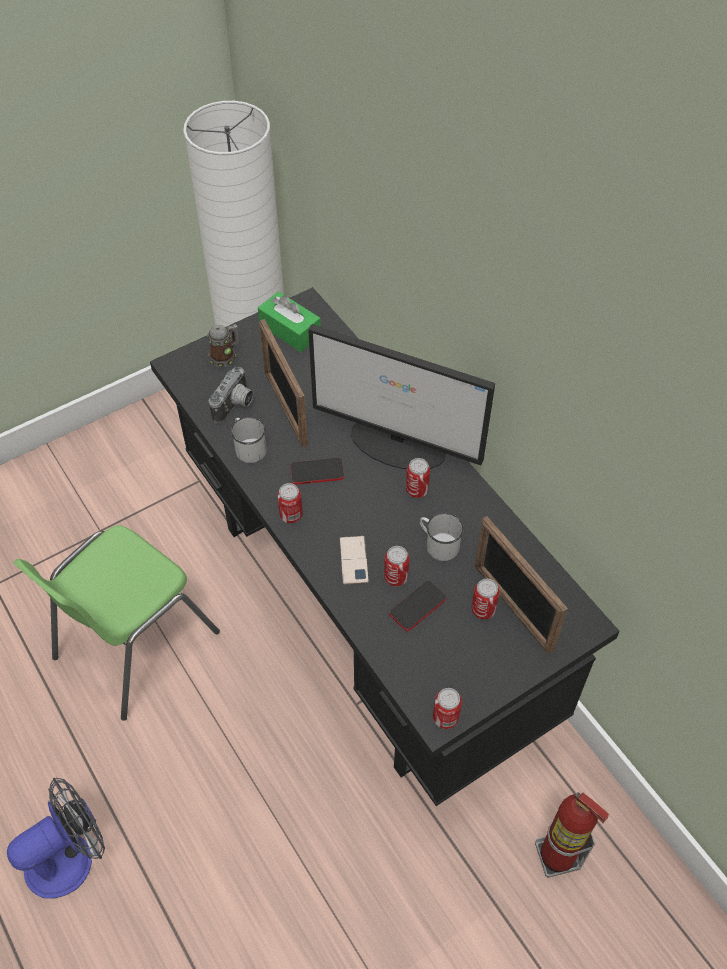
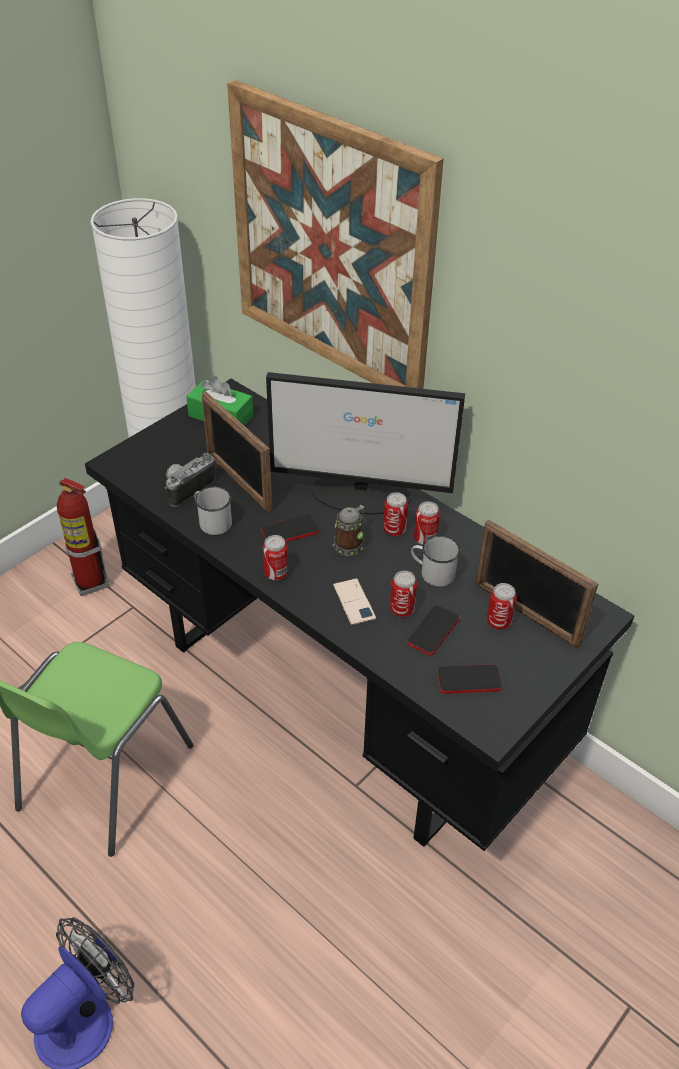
camera: 15 degrees left, 10 degrees down
mug [207,324,239,367] -> mug moved to [333,505,365,556]
camera [209,367,253,423] -> camera turned 150 degrees counterclockwise [165,453,215,507]
can [433,688,462,729] -> can moved to [414,501,440,545]
fire extinguisher [535,792,610,878] -> fire extinguisher moved to [57,478,110,596]
none -> picture [227,80,444,389]
none -> phone [437,664,502,694]

